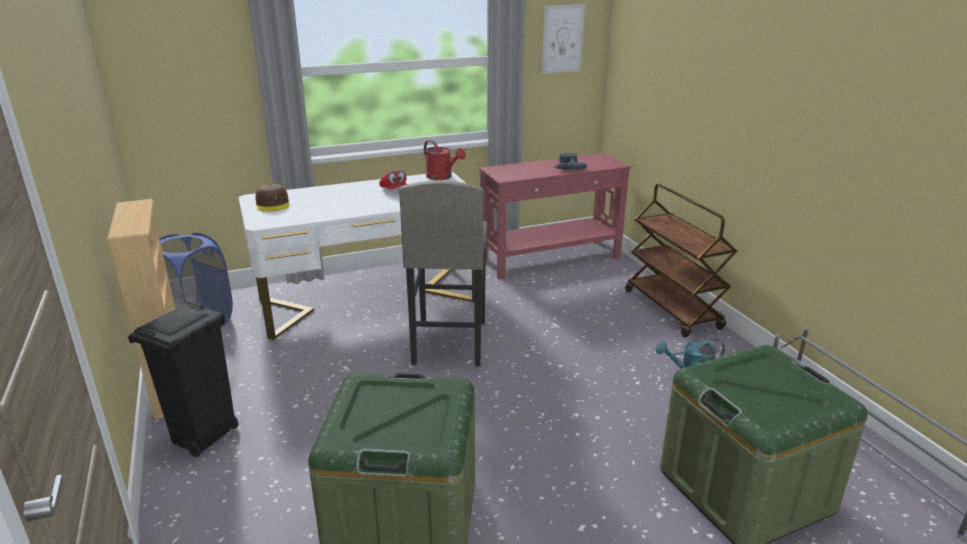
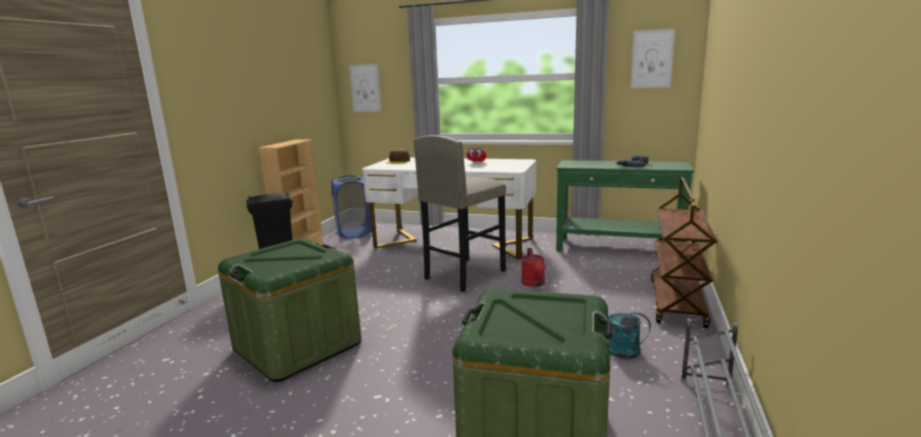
camera: 40 degrees right, 10 degrees down
red watering can [424,140,466,180] -> red watering can moved to [521,248,545,287]
red console table [479,153,631,279] -> green console table [556,160,694,252]
none -> picture [349,64,381,112]

